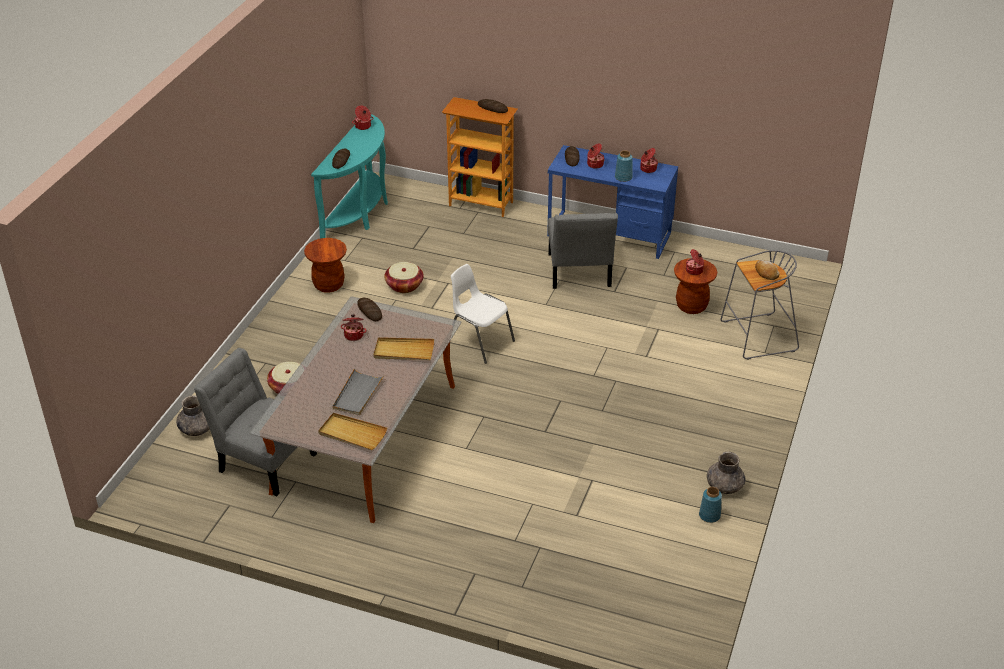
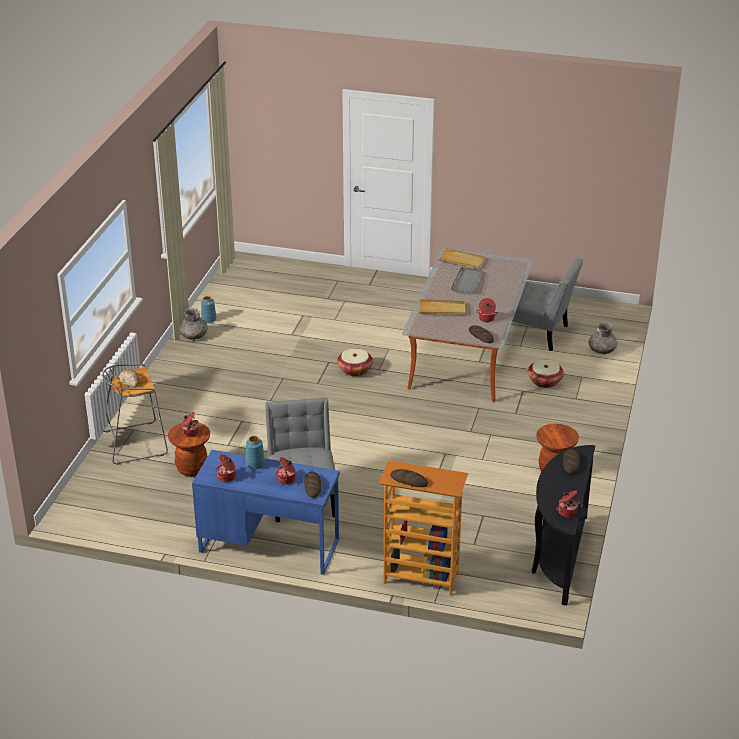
camera: 175 degrees right, 5 degrees down
turquoise console table [311,114,388,239] -> black console table [532,445,595,606]
basket [384,262,424,293] -> basket moved to [337,348,373,376]
white chair [451,264,515,364] -> none

